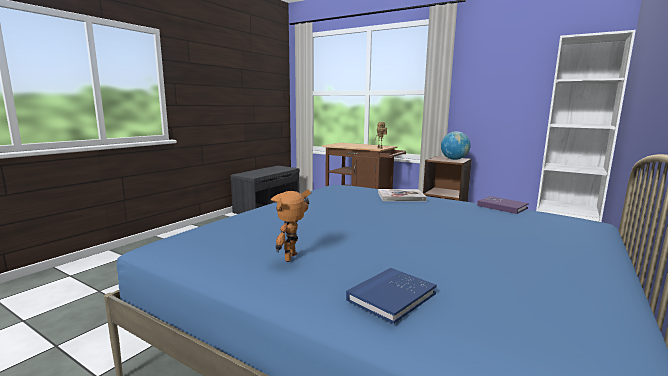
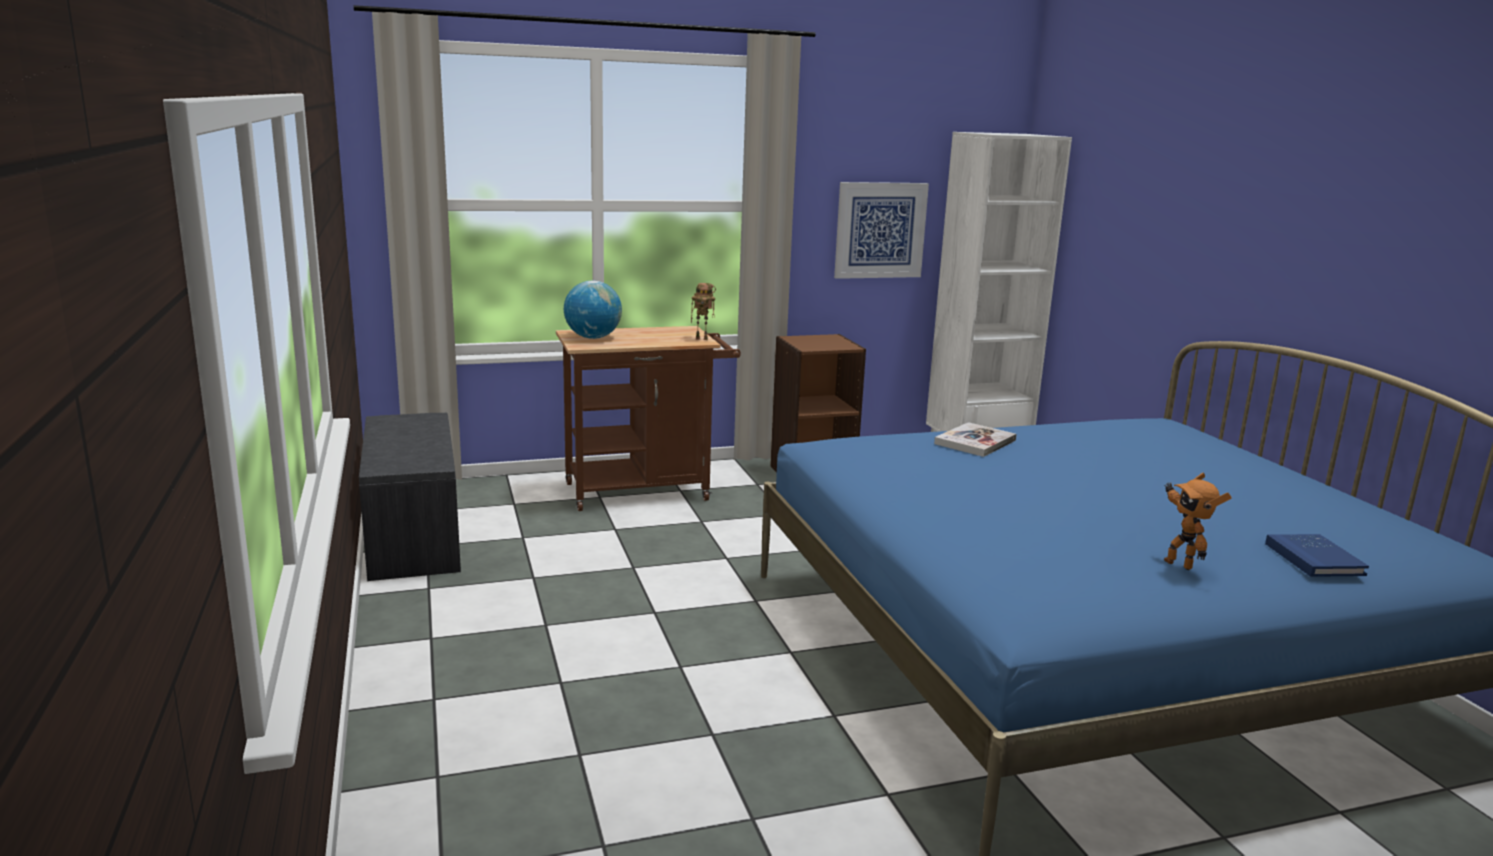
camera: 50 degrees left, 5 degrees up
globe [441,131,471,160] -> globe moved to [564,280,622,339]
purple book [477,196,529,214] -> none
none -> picture [834,182,929,279]

